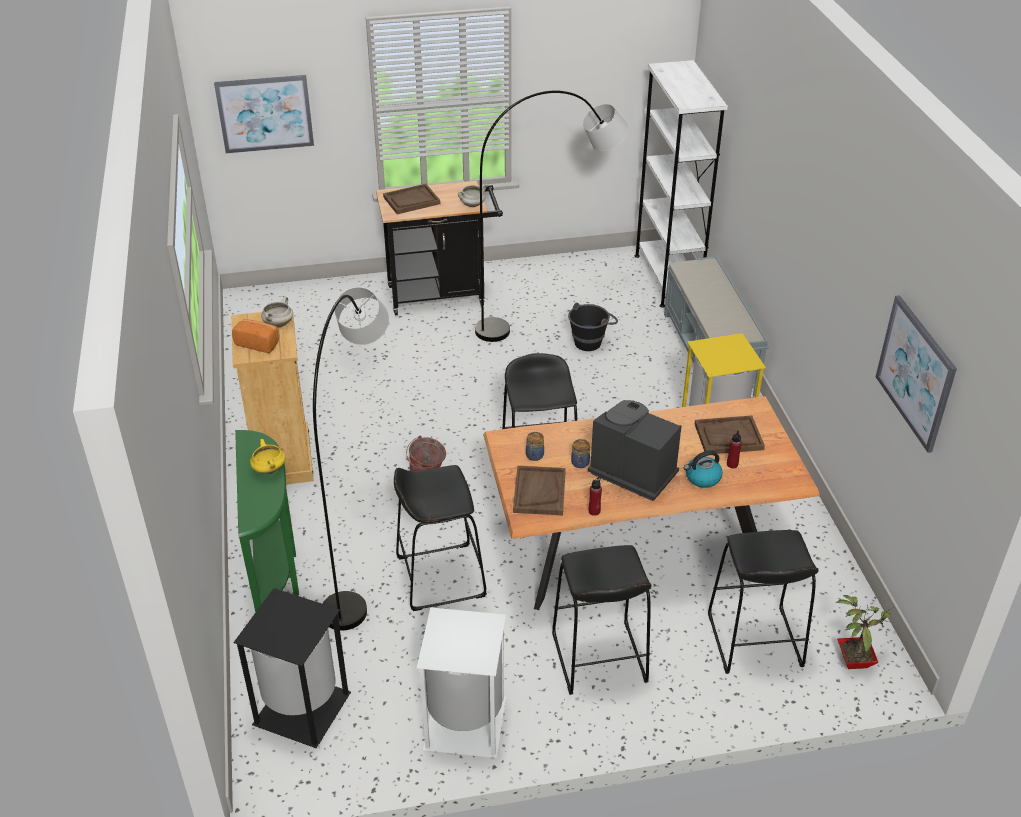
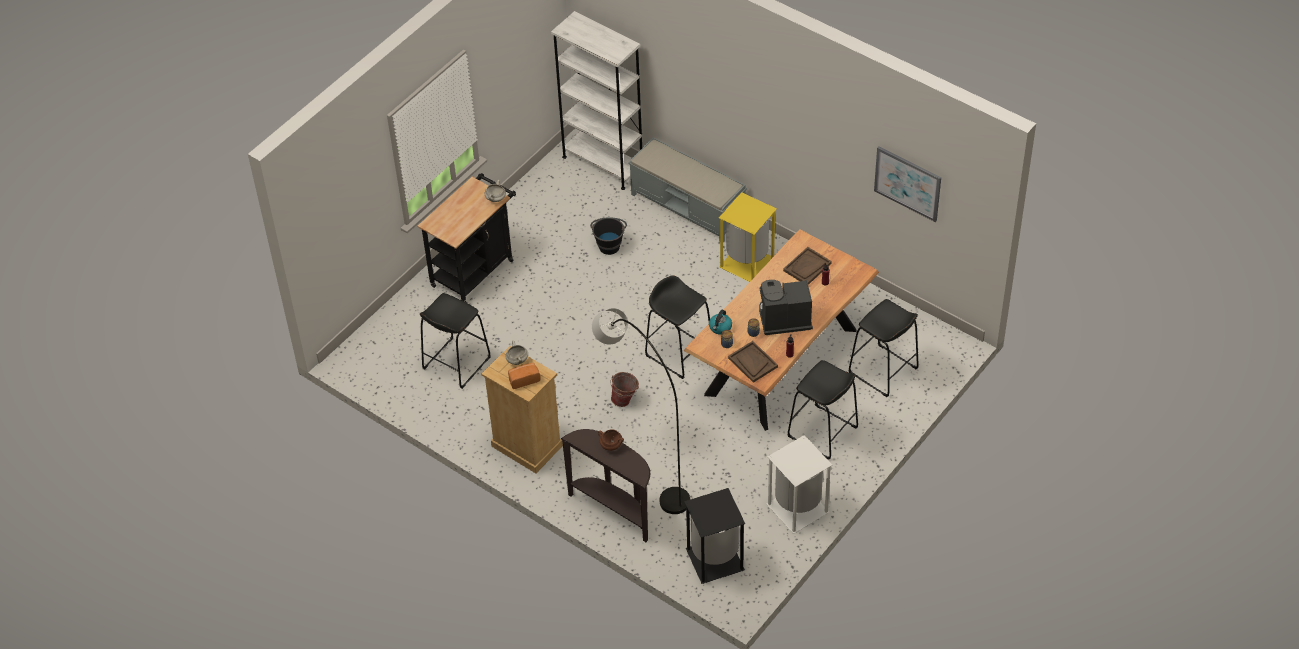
camera: 40 degrees left, 10 degrees up
picture [214,75,314,153] -> none
green console table [235,430,299,612] -> brown console table [561,429,650,542]
yellow cooking pot [250,439,285,474] -> brown cooking pot [598,429,624,451]
brown tray [383,184,440,214] -> none
black stool [394,465,487,611] -> black stool moved to [420,293,491,389]
grey floor lamp [475,90,629,342] -> none
kettle [684,450,723,488] -> kettle moved to [709,310,732,335]
potted plant [836,595,894,669] -> none

